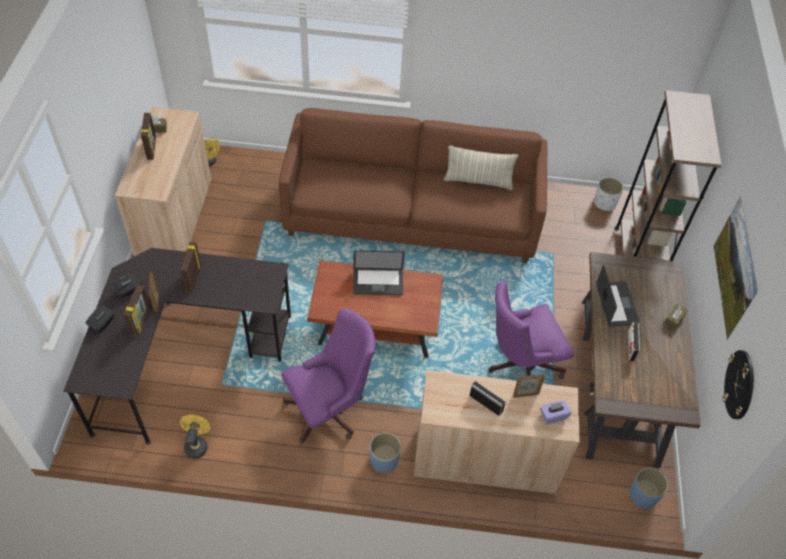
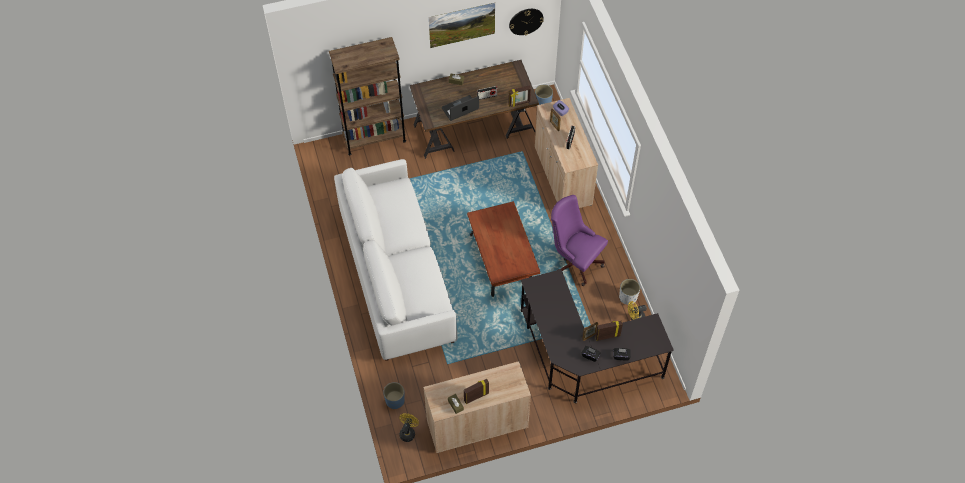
camera: 110 degrees left, 5 degrees up
picture frame [180,241,201,292] -> picture frame moved to [508,85,531,107]
brown sofa [279,108,547,263] -> white sofa [334,159,457,361]
laptop [353,250,405,295] -> none
blue planter [369,432,401,473] -> blue planter moved to [383,382,405,409]
pillow [443,145,519,190] -> none
purple office chair [488,281,574,379] -> none
white planter [594,177,624,212] -> white planter moved to [619,279,640,305]

